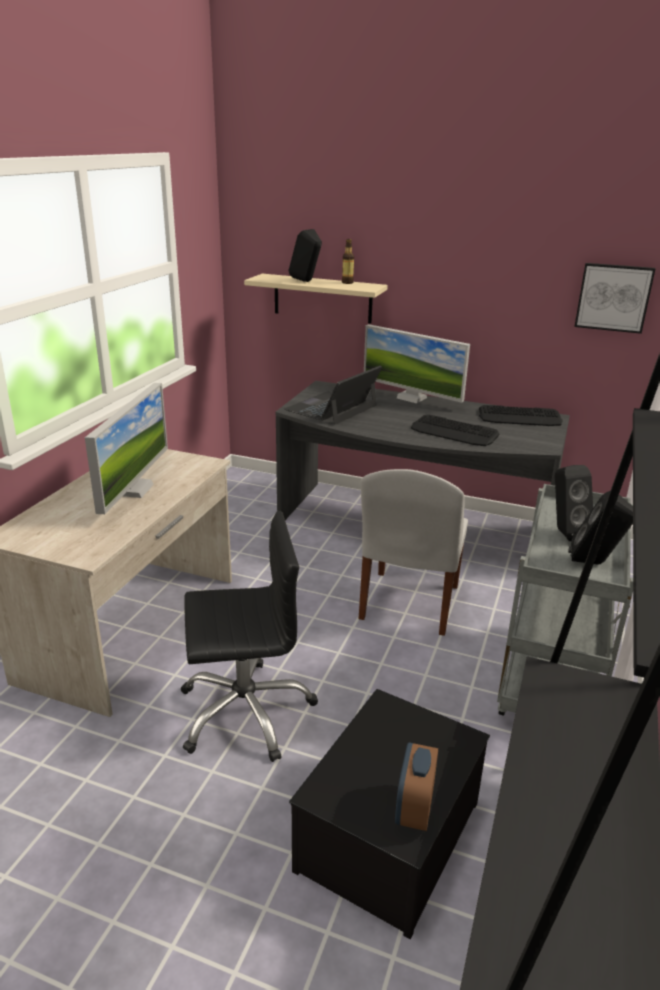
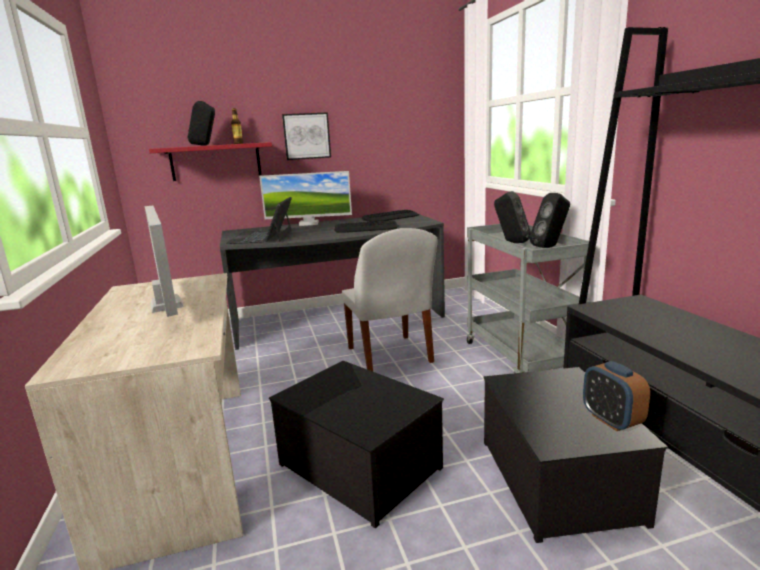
camera: 35 degrees left, 10 degrees down
black office chair [181,511,318,762] -> storage box [269,361,444,528]
beige shelf [244,274,388,323] -> red shelf [149,142,272,181]
picture [574,263,655,334] -> picture moved to [282,112,331,160]

